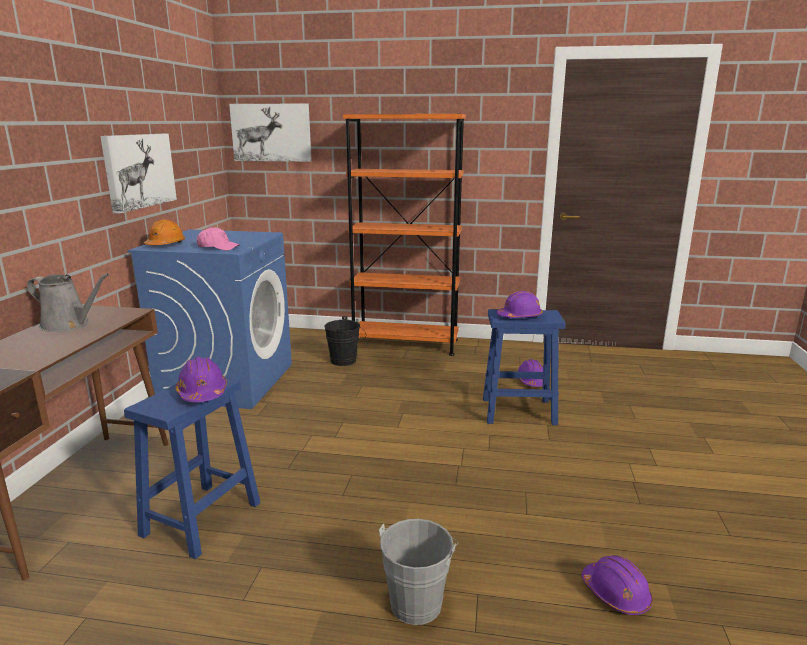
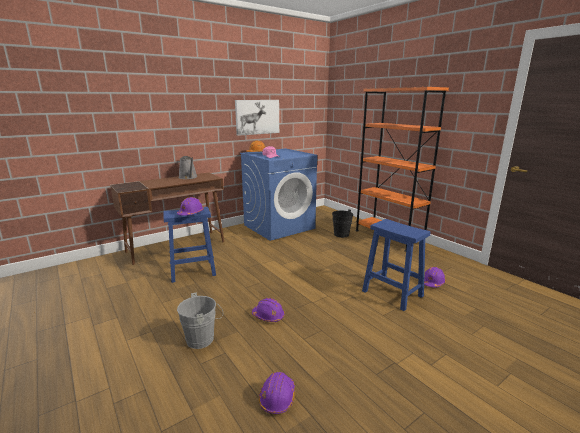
camera: 45 degrees right, 0 degrees up
picture [229,104,312,162] -> none
purple hard hat [496,291,543,318] -> purple hard hat moved to [252,298,285,322]

